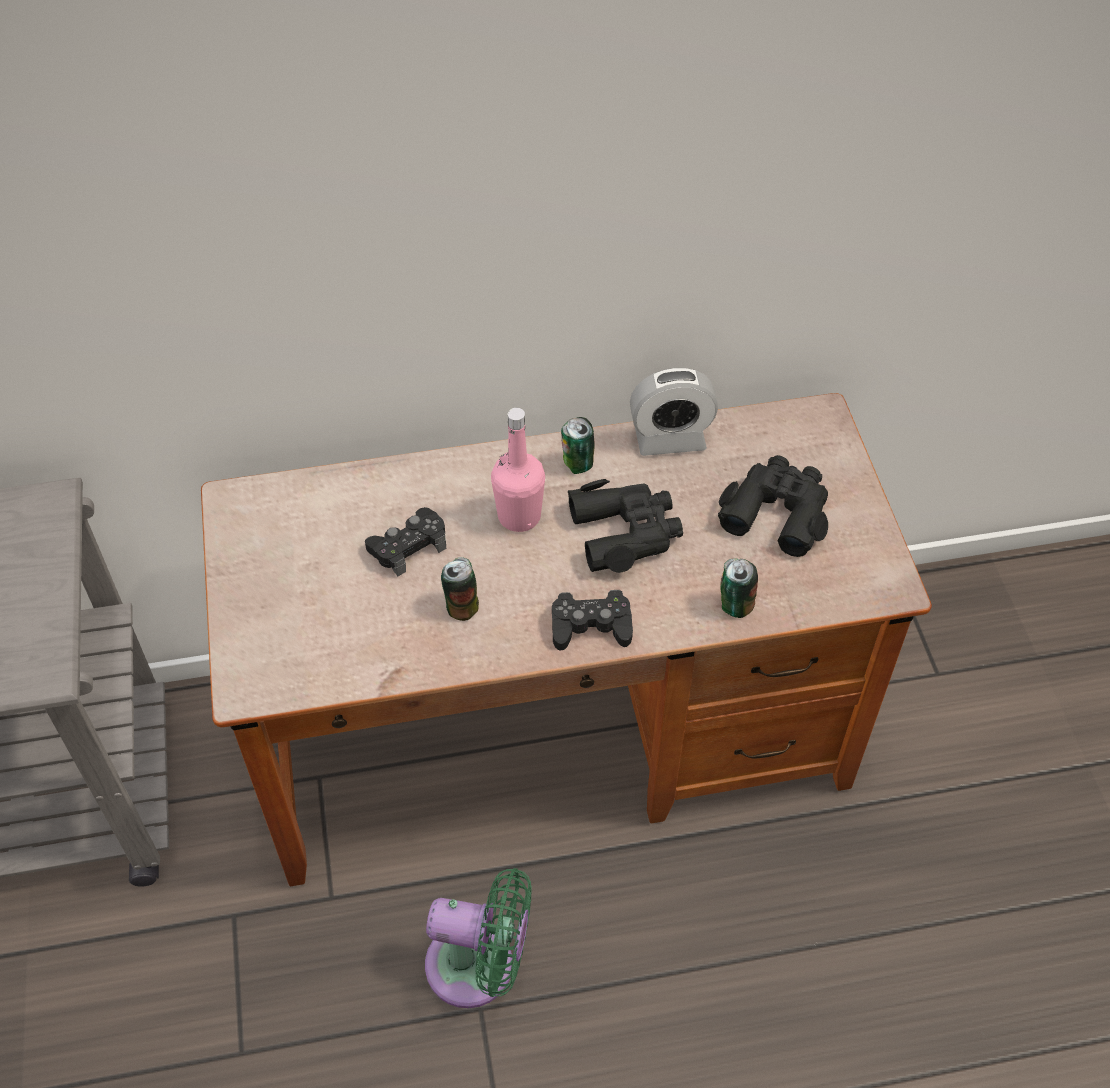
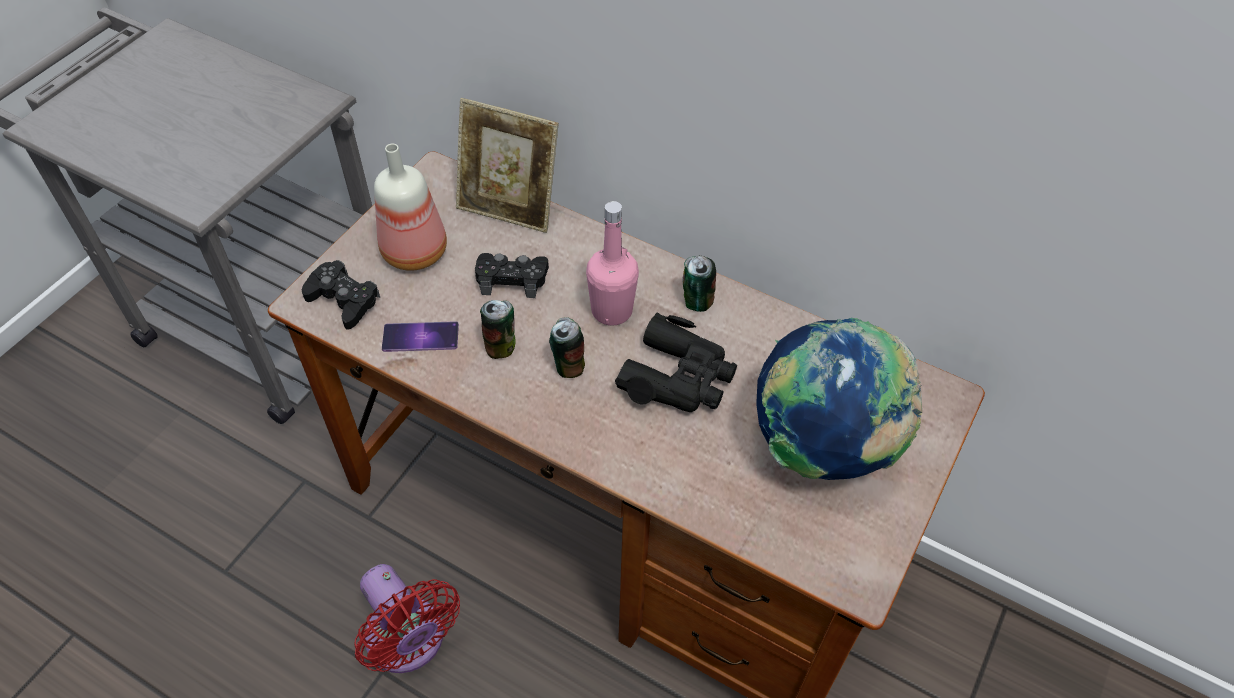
camera: 40 degrees right, 0 degrees up
green fan [425,868,532,1008] -> red fan [354,564,460,673]
black game controller [552,590,633,650] -> black game controller moved to [302,260,380,329]
alarm clock [630,368,718,456] -> none
black binoculars [718,455,828,557] -> globe [756,318,922,480]
can [720,559,758,618] -> can moved to [549,317,585,378]
none -> bottle [374,144,447,271]
none -> phone [382,321,459,352]
none -> picture frame [456,98,559,233]

